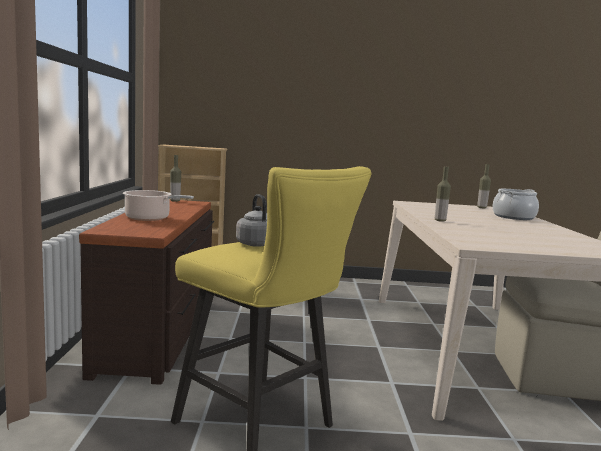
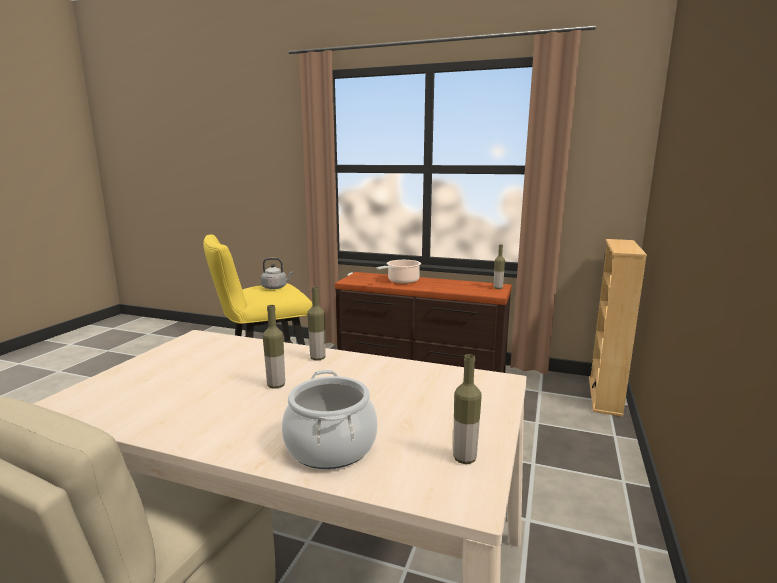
camera: 110 degrees right, 5 degrees up
none -> bottle [263,305,285,389]

